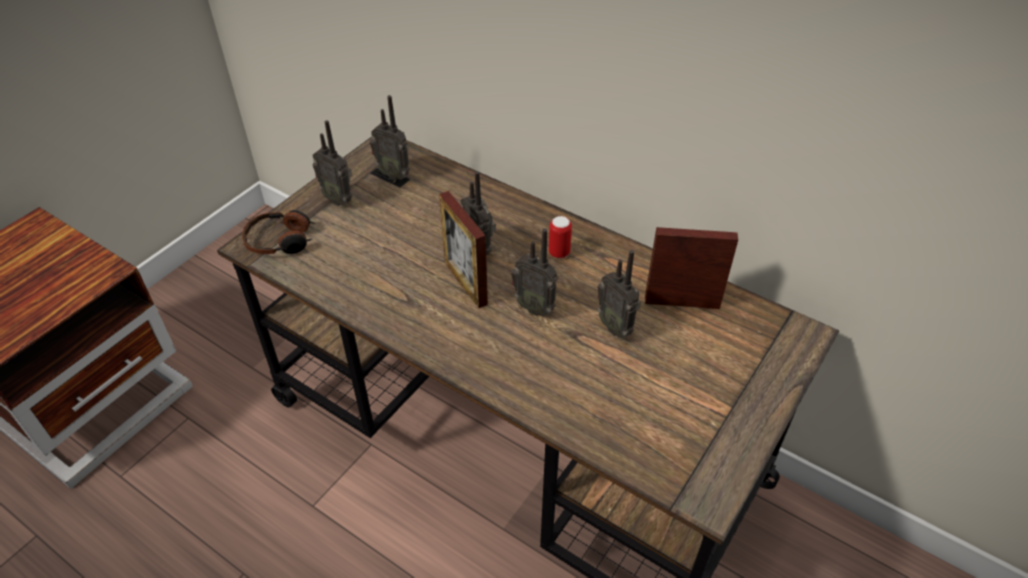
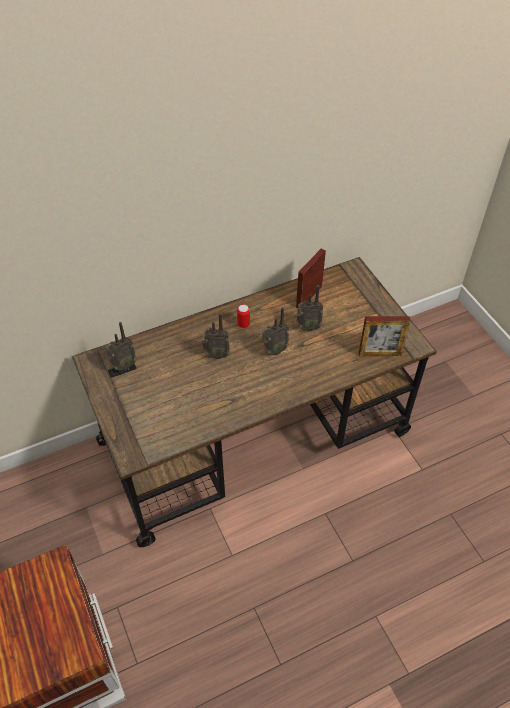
camera: 60 degrees left, 5 degrees up
headphones [242,210,316,254] -> none
radio [313,120,352,206] -> none
picture frame [439,191,488,308] -> picture frame moved to [359,316,411,356]

